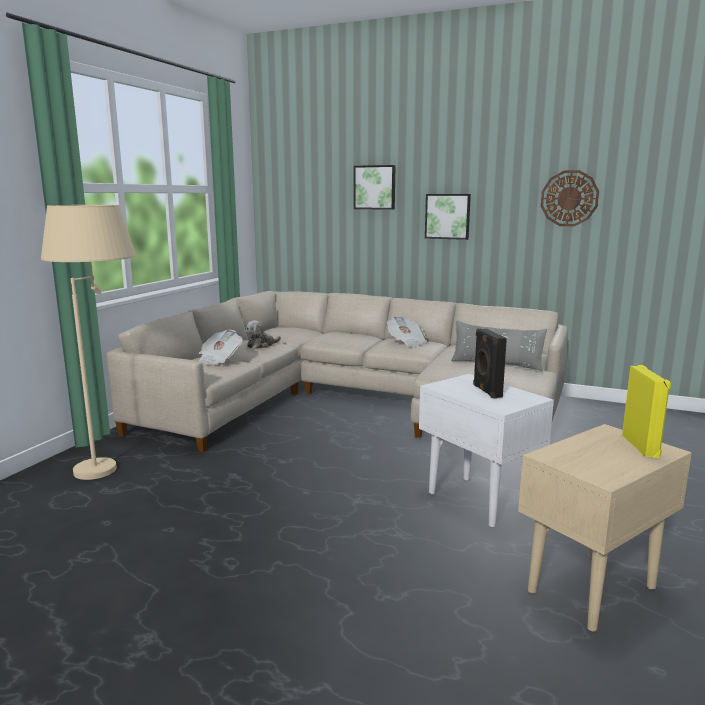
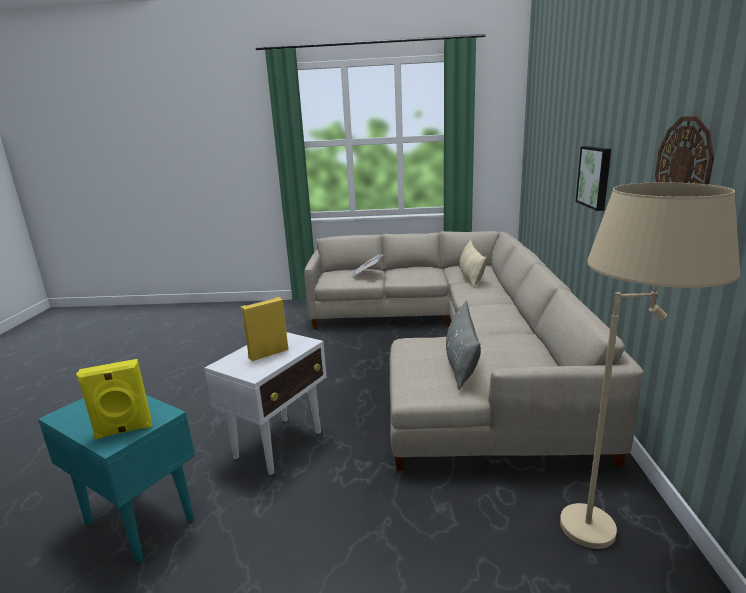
camera: 70 degrees right, 5 degrees up
beige floor lamp [41,205,136,480] -> beige floor lamp moved to [560,182,740,549]
plush toy [246,320,281,349] -> none
picture [354,165,396,210] -> none
newspaper [387,316,427,348] -> none
black speaker [473,328,507,399] -> yellow speaker [241,297,288,361]
beige side table [518,424,692,631] -> turquoise side table [38,395,195,563]
none -> beige pillow [459,240,487,288]

